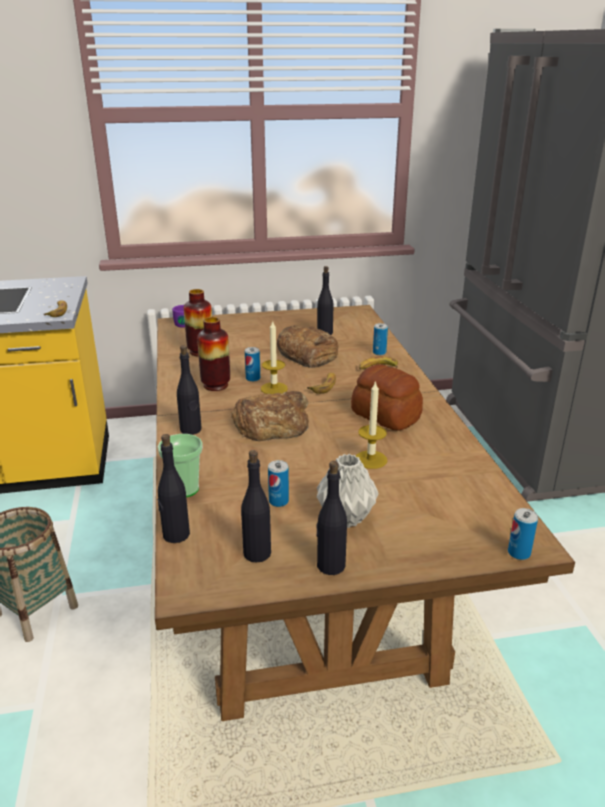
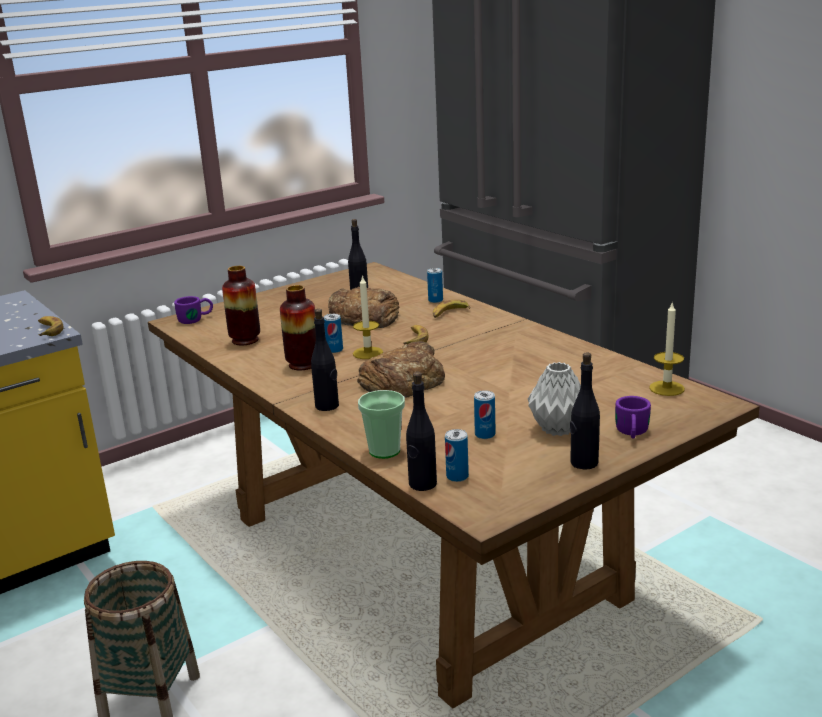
camera: 25 degrees left, 5 degrees down
black bottle [241,450,271,563] -> none
bread [351,364,423,431] -> none
candle [356,381,387,469] -> candle moved to [649,302,685,396]
can [508,508,538,560] -> can moved to [445,429,469,482]
none -> purple mug [615,396,651,439]

